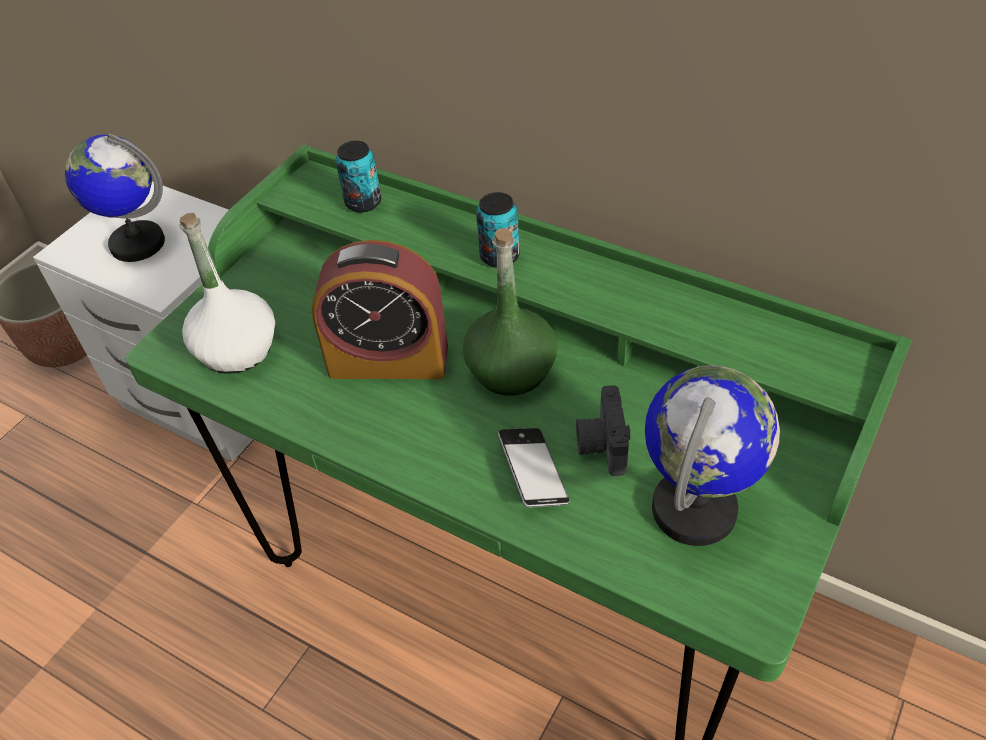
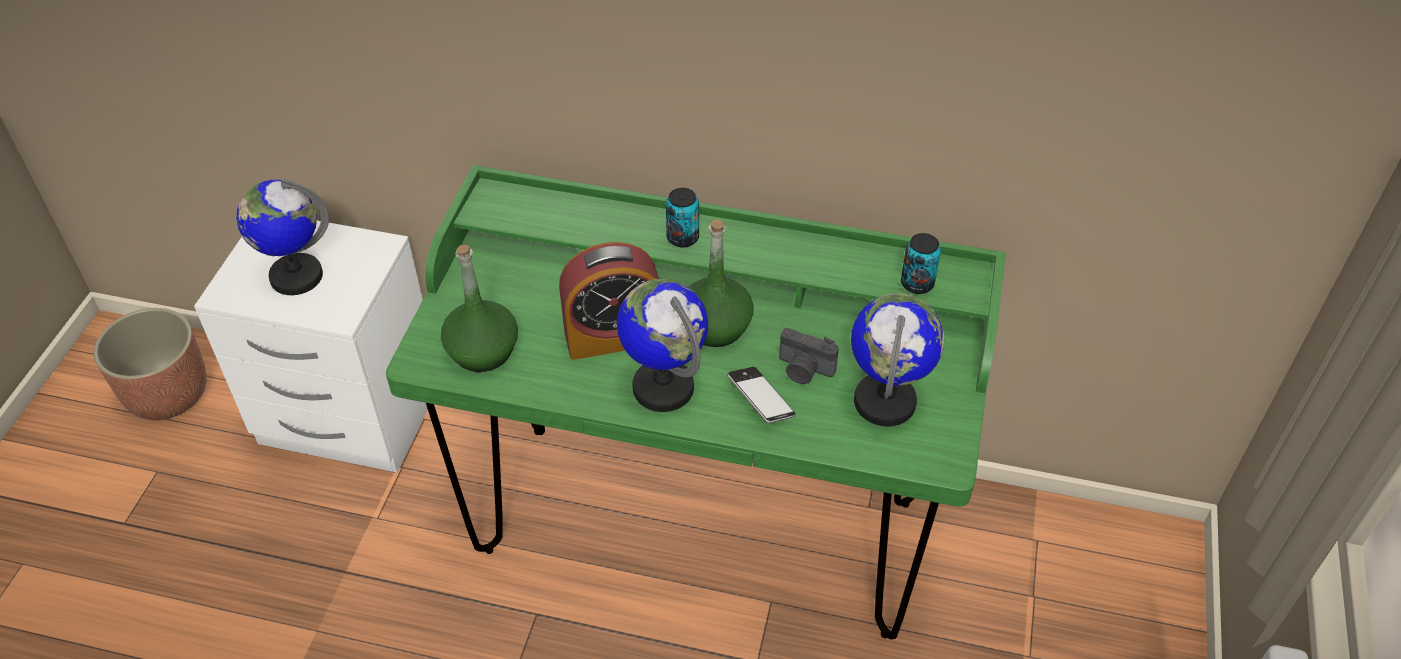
camera: 20 degrees left, 0 degrees up
white bottle [179,213,275,374] -> green bottle [441,244,518,372]
can [336,141,381,212] -> can moved to [901,233,941,294]
camera [576,385,630,476] -> camera turned 45 degrees counterclockwise [779,328,839,384]
none -> globe [617,279,708,412]

